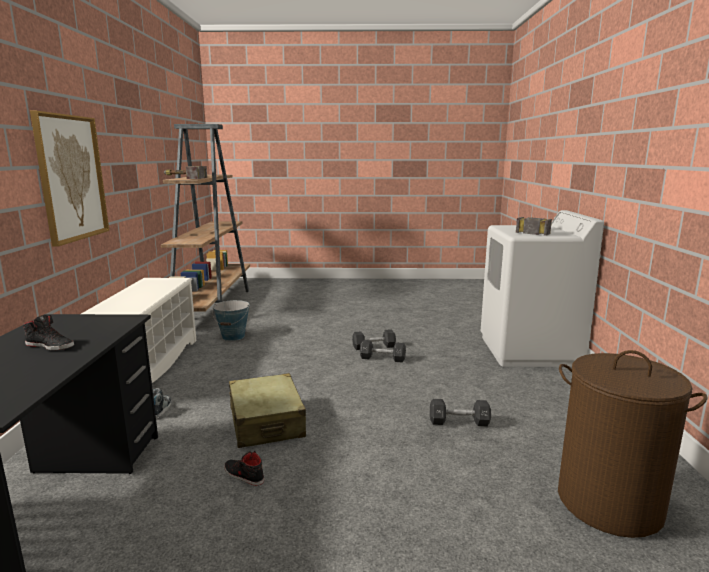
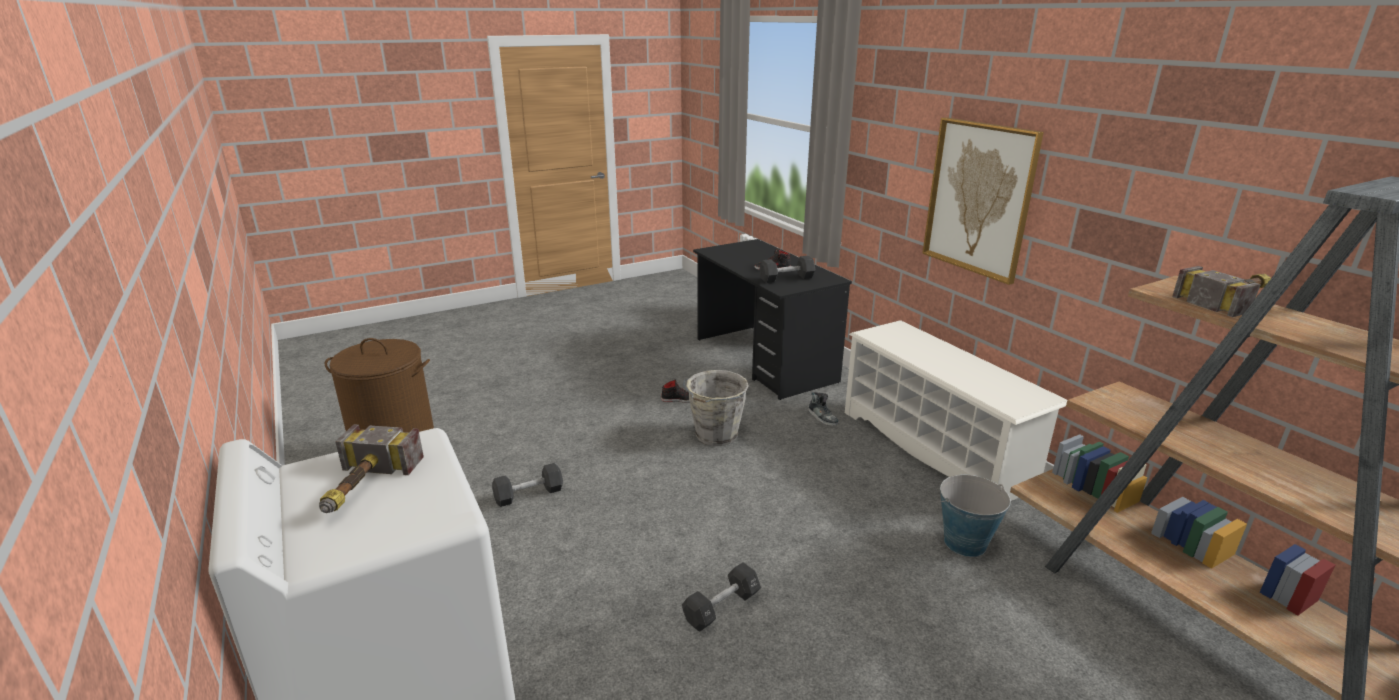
camera: 150 degrees right, 10 degrees up
beige suitcase [229,373,306,448] -> grey bucket [683,370,749,446]
black dumbbell [360,340,406,363] -> black dumbbell moved to [759,256,815,283]

